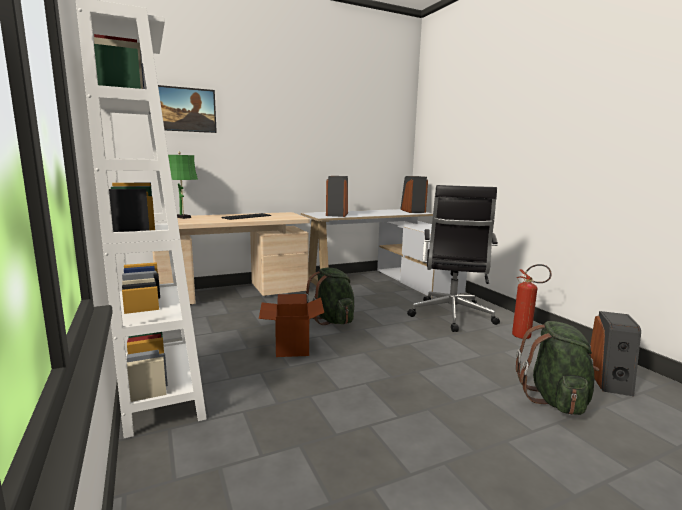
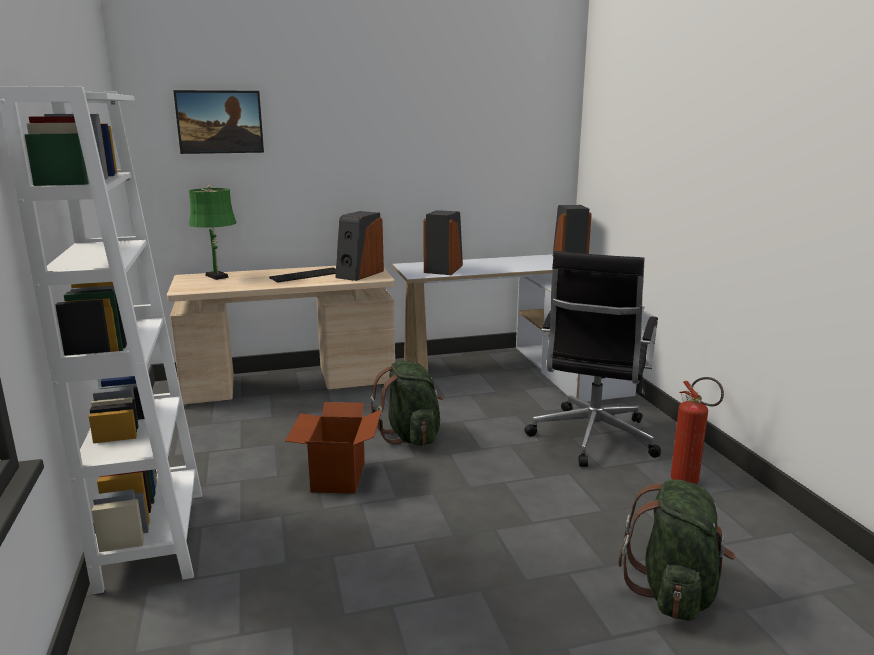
camera: 10 degrees right, 5 degrees up
speaker [590,311,641,396] -> speaker moved to [335,211,384,281]

